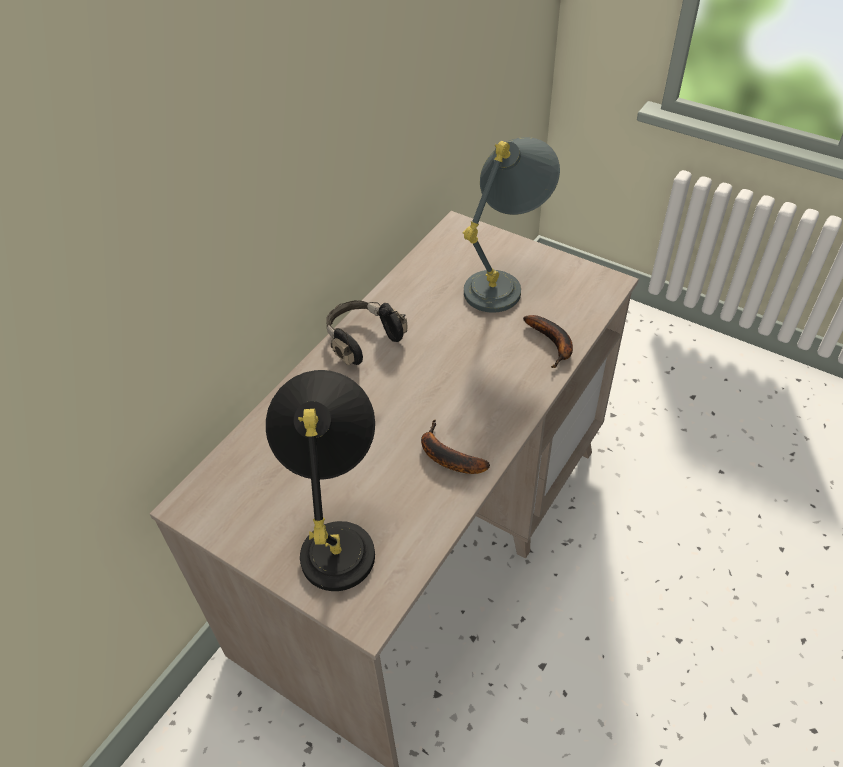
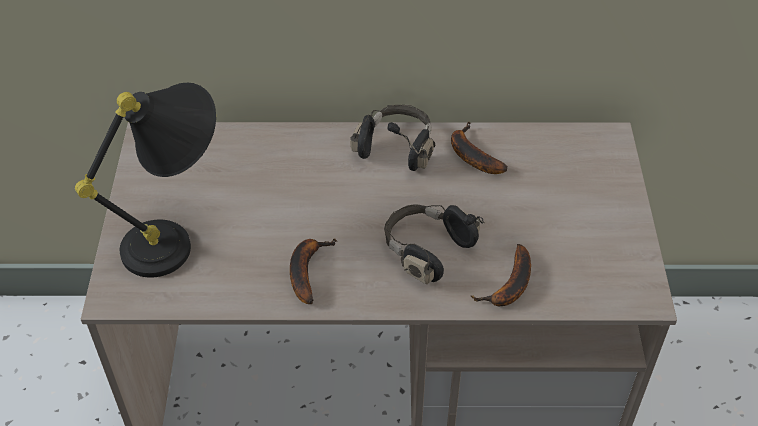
camera: 55 degrees right, 0 degrees up
grey table lamp [463,137,560,313] -> none
none -> black headphones [384,204,485,284]
none -> banana [451,122,508,174]

